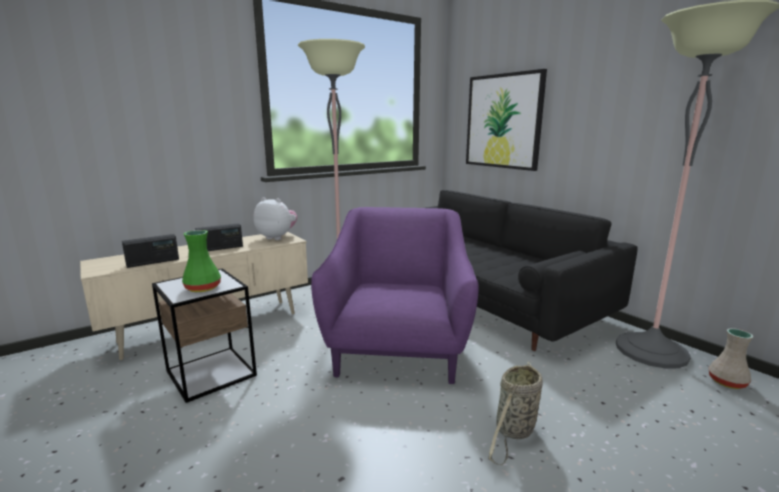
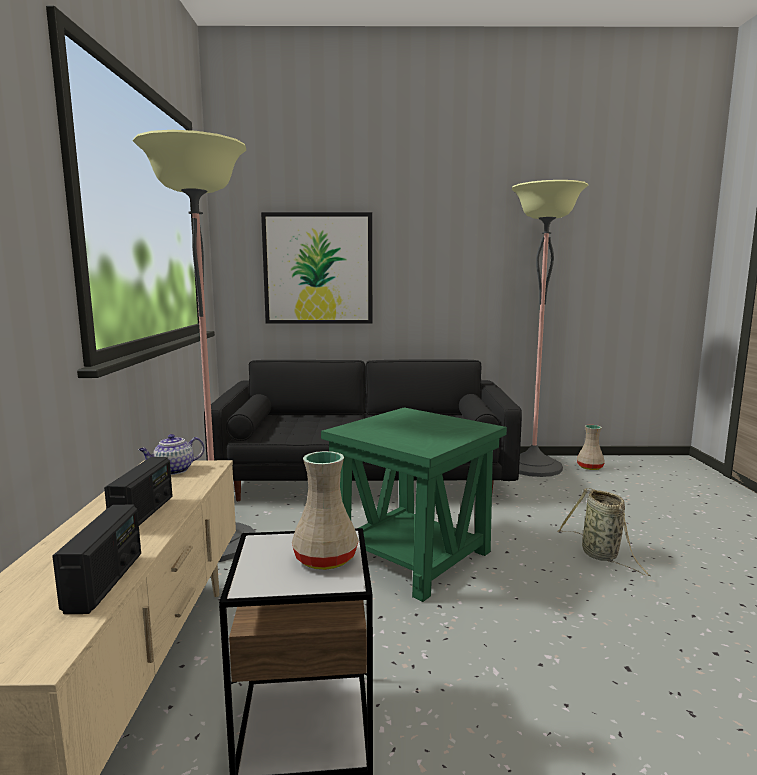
camera: 55 degrees left, 5 degrees down
green vase [182,230,221,292] -> beige vase [292,451,359,570]
plush toy [253,197,297,240] -> teapot [139,434,205,475]
purple armchair [311,207,479,384] -> green side table [321,407,507,602]

